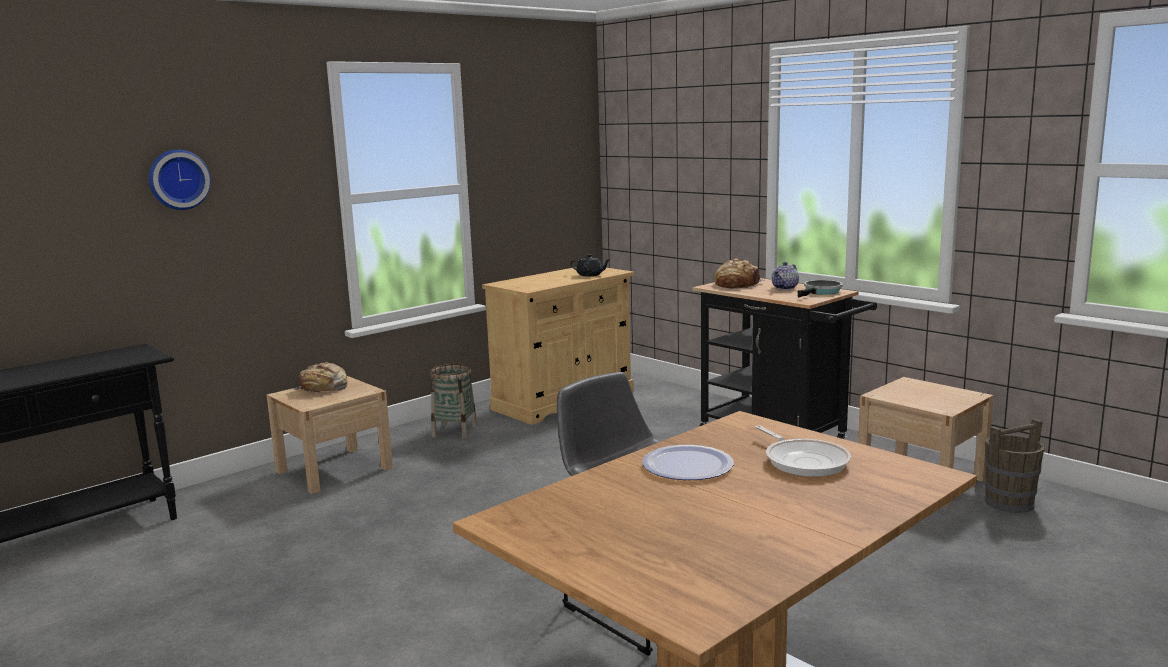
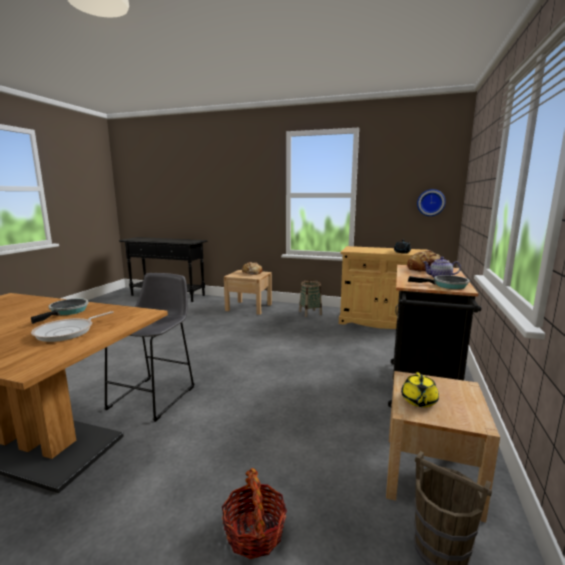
camera: 60 degrees right, 0 degrees up
wall clock [149,149,211,210] -> wall clock moved to [417,189,446,216]
plate [642,445,734,480] -> frying pan [31,299,88,324]
none -> basket [222,468,287,559]
none -> yellow teapot [401,372,439,407]

